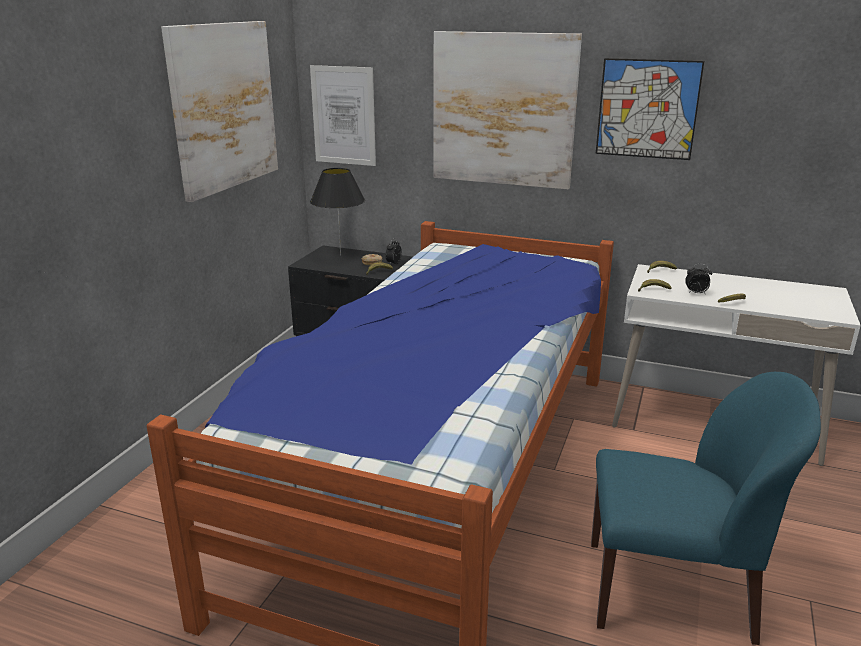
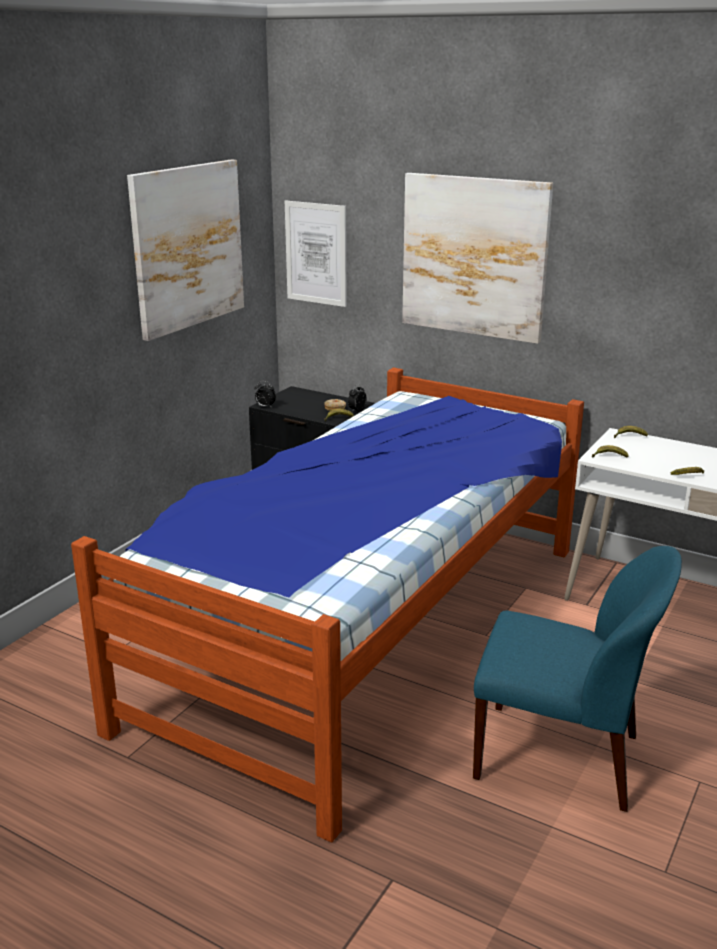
camera: 10 degrees right, 0 degrees up
black table lamp [310,168,365,256] -> none
picture [596,58,704,160] -> none
alarm clock [685,264,712,294] -> alarm clock moved to [254,381,276,408]

